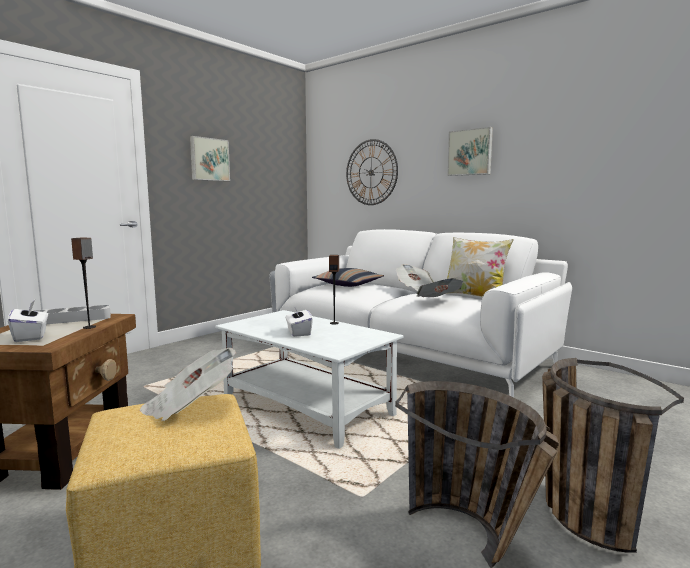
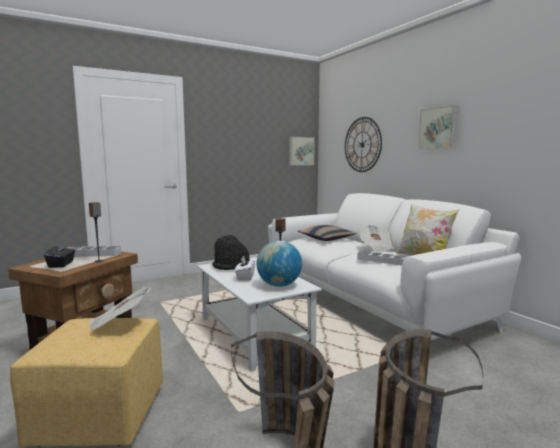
camera: 20 degrees right, 0 degrees up
white tissue box [8,300,48,342] -> black tissue box [44,241,75,268]
picture [190,136,230,181] -> picture moved to [289,137,315,165]
newspaper [417,278,463,297] -> grey tray [357,251,407,266]
none -> black hat [212,235,250,270]
none -> globe [256,241,302,287]

